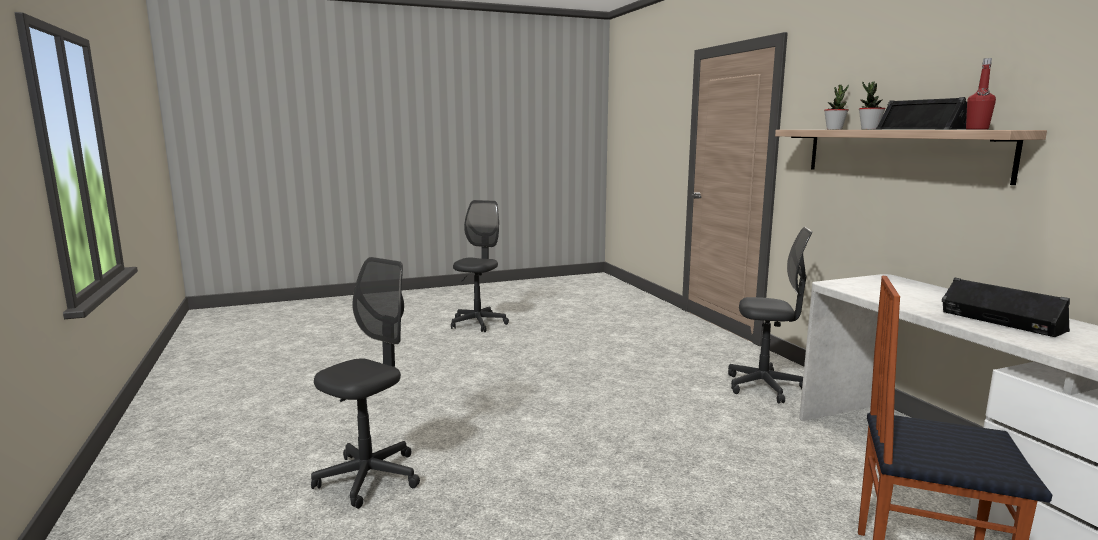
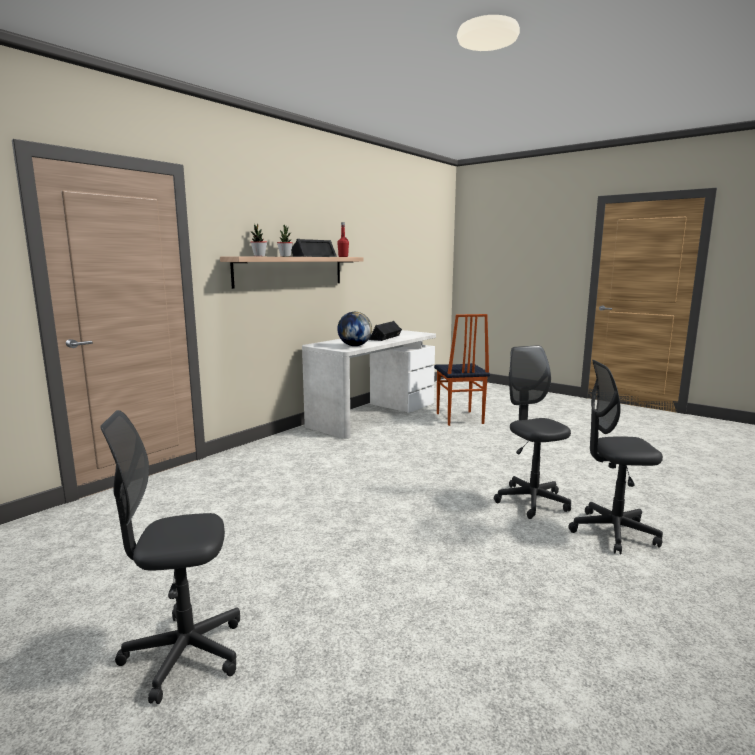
camera: 120 degrees left, 0 degrees up
grey office chair [728,227,812,403] -> grey office chair moved to [494,345,571,519]
none -> globe [337,312,372,346]

